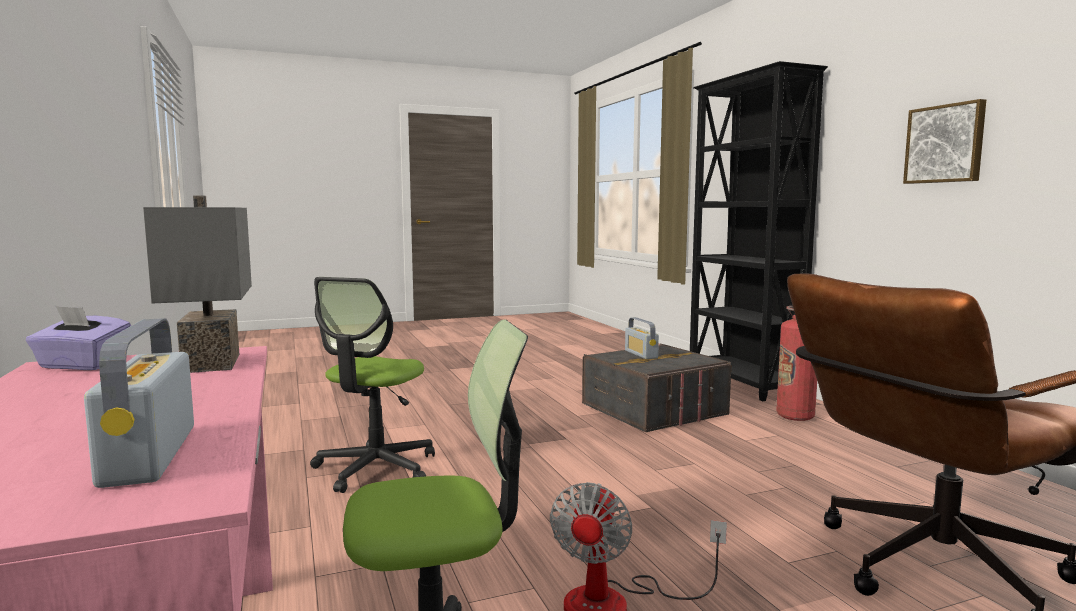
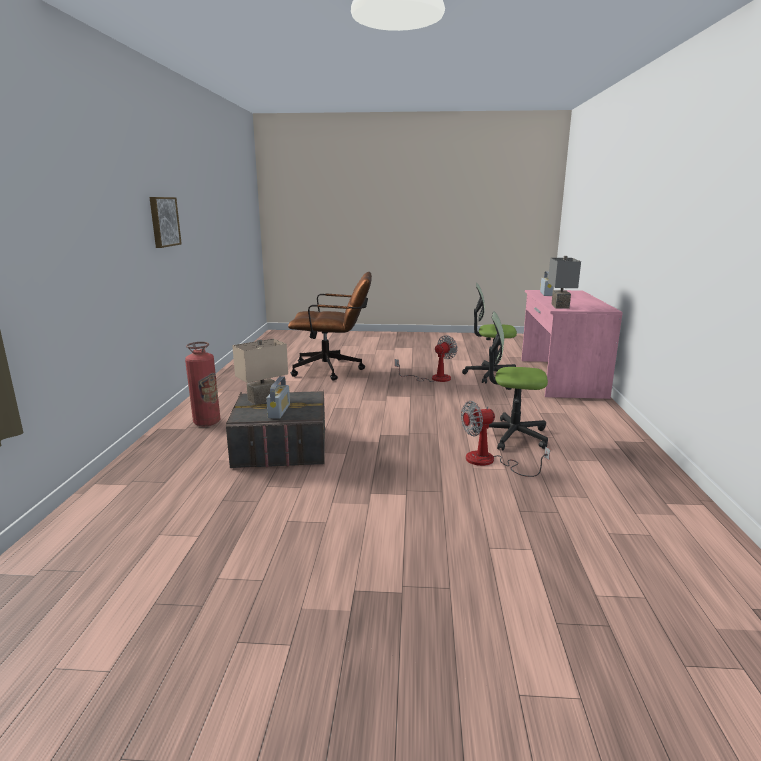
camera: 155 degrees left, 10 degrees up
purple tissue box [26,306,131,370] -> none
office chair [310,277,435,493] -> office chair turned 120 degrees counterclockwise [473,312,548,450]
black bookcase [690,61,828,401] -> none
none -> beige table lamp [232,339,288,405]
none -> fan [461,401,550,477]

